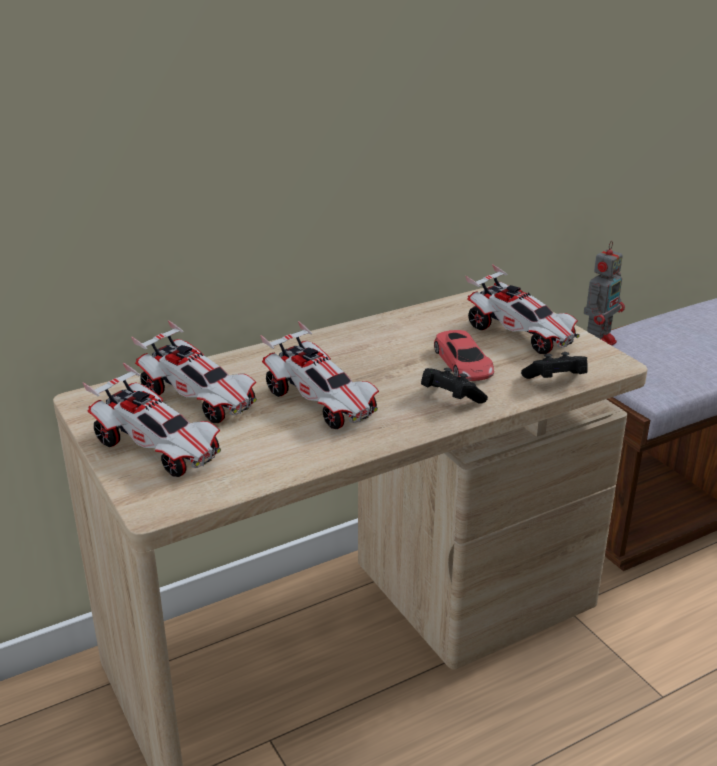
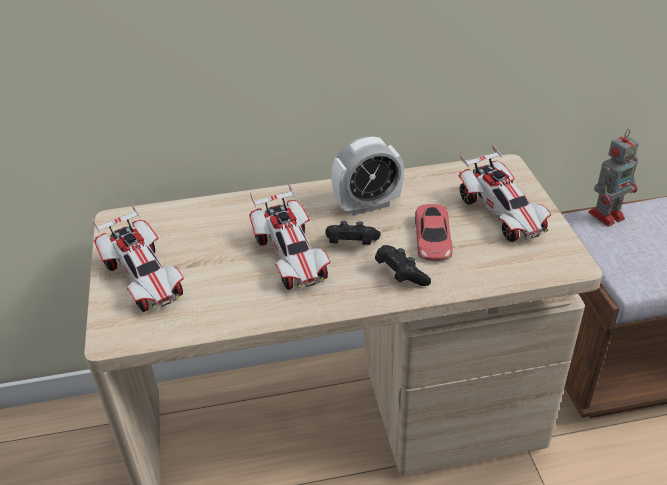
camera: 20 degrees right, 10 degrees up
toy car [131,320,257,423] -> none
black game controller [521,352,588,379] -> black game controller moved to [325,221,381,245]
none -> alarm clock [331,136,404,216]

